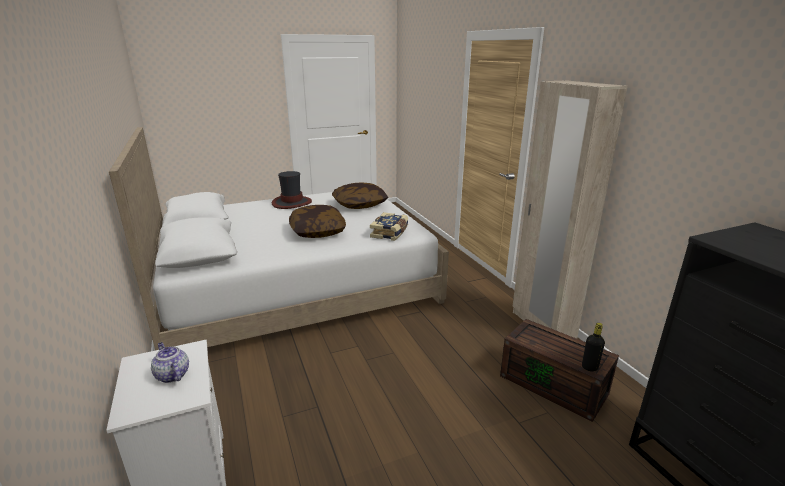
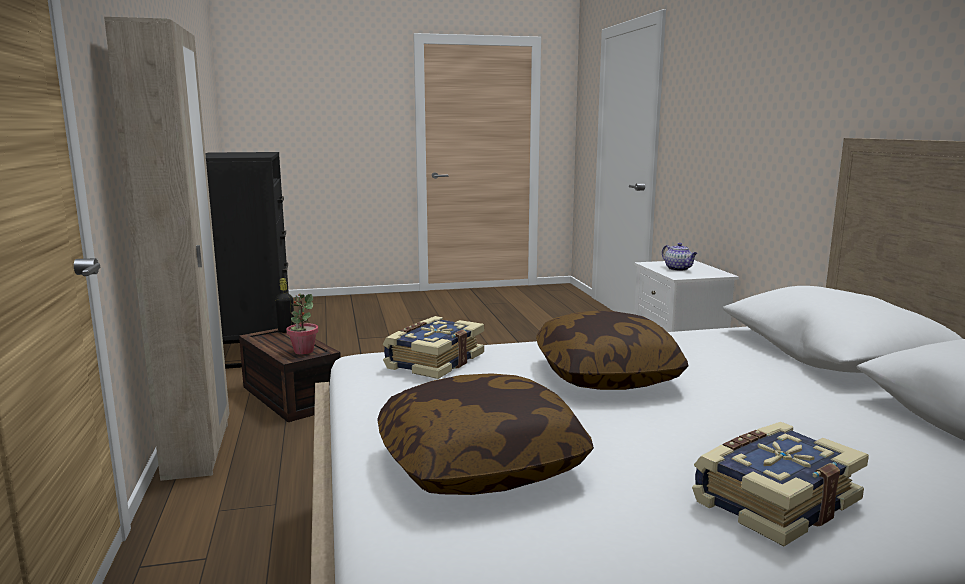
camera: 170 degrees left, 10 degrees down
hat [272,171,312,209] -> book [692,422,869,546]
none -> potted plant [286,293,319,355]

